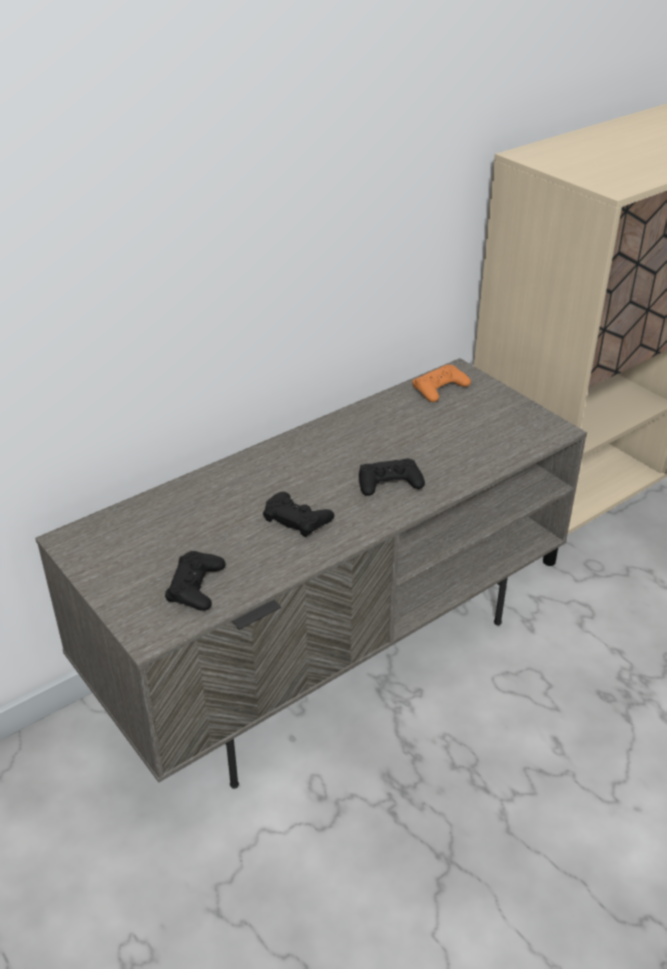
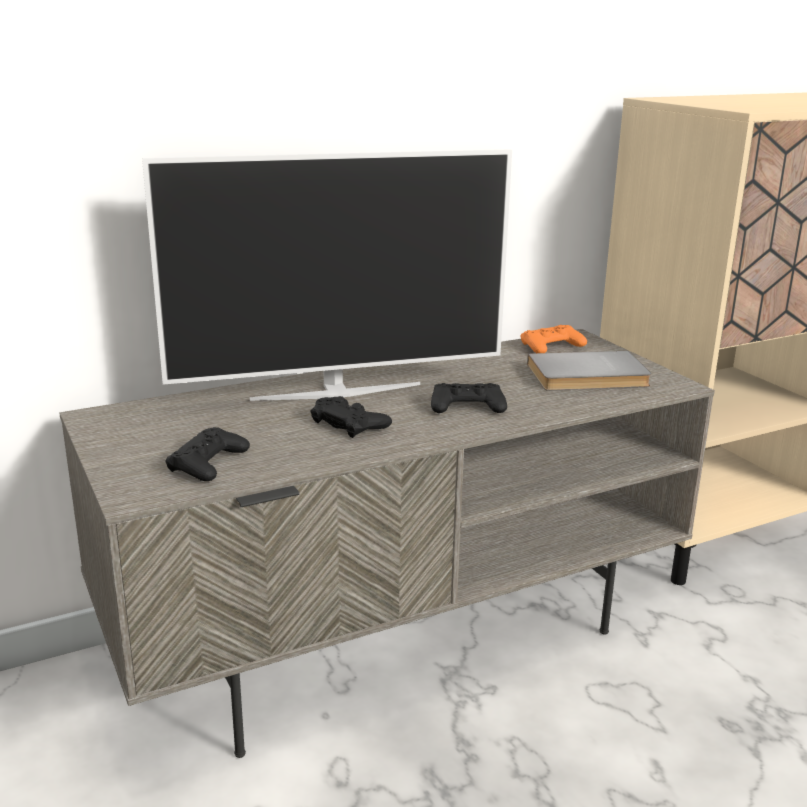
camera: 10 degrees right, 15 degrees down
none -> television [142,149,512,401]
none -> grey book [527,351,651,391]

